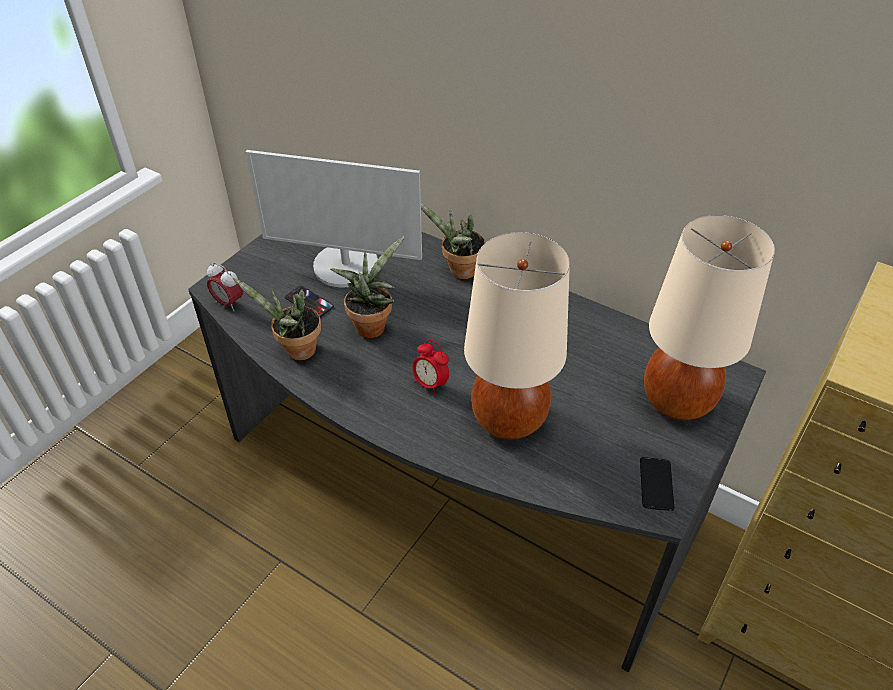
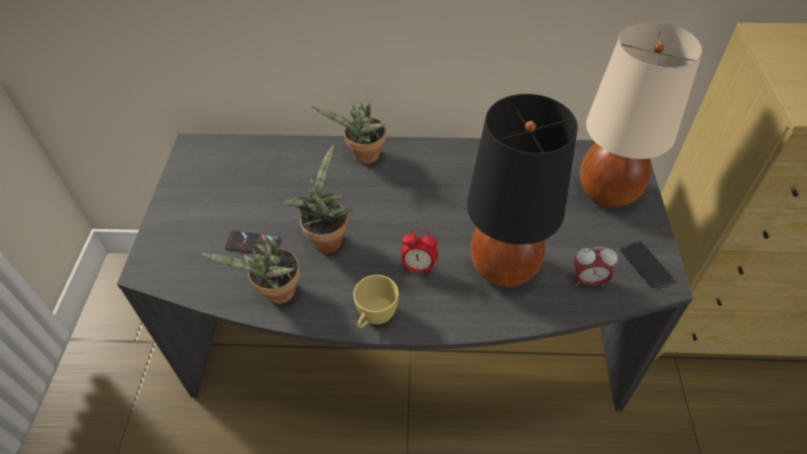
camera: 30 degrees left, 5 degrees up
alarm clock [207,262,243,311] -> alarm clock moved to [574,247,618,287]
monitor [246,150,422,288] -> none
beige table lamp [464,232,570,440] -> black table lamp [467,94,578,287]
none -> yellow cup [353,275,399,328]

